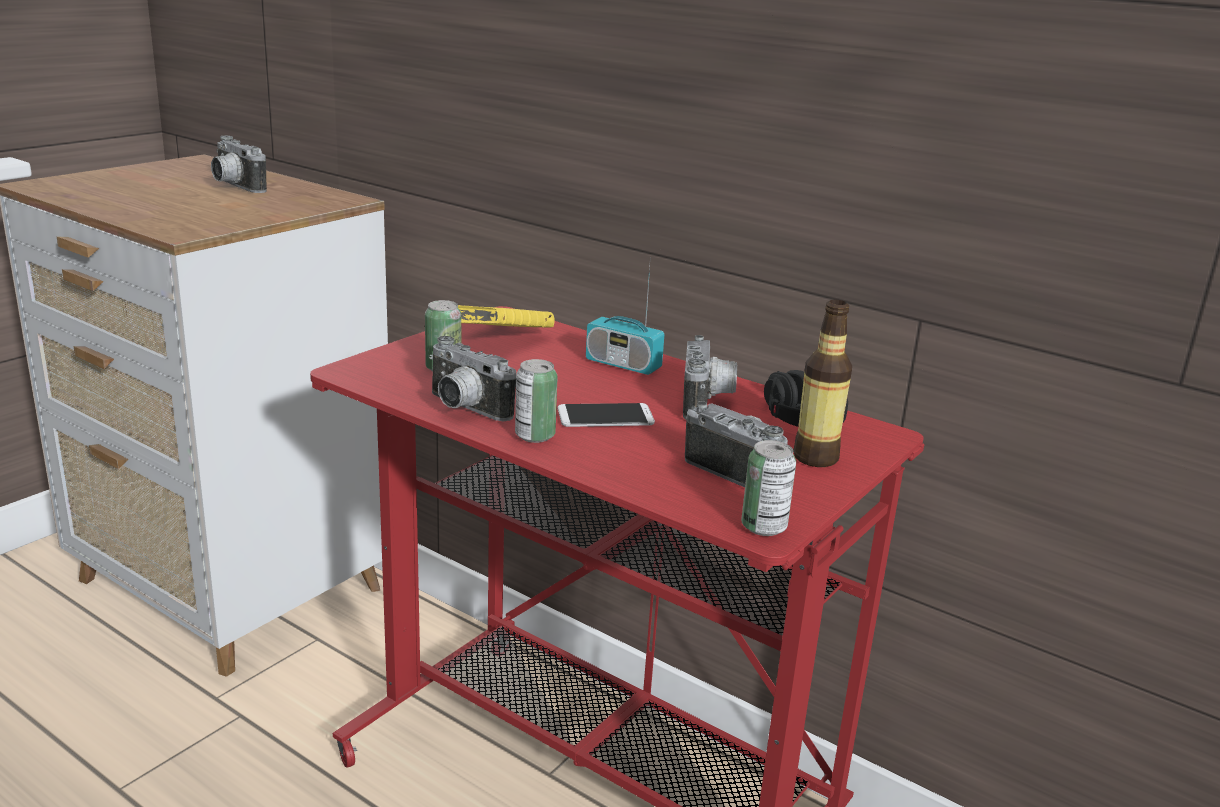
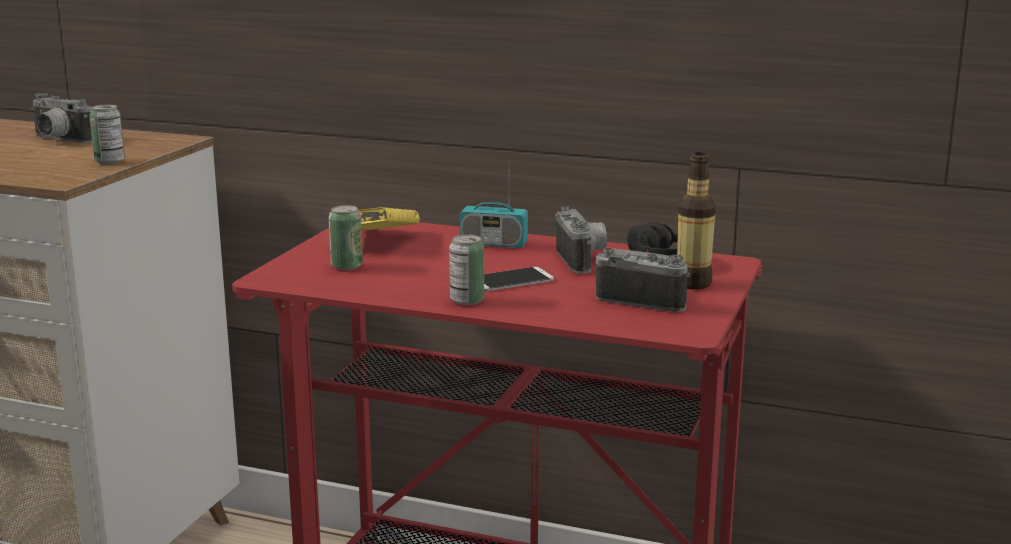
camera: 15 degrees left, 5 degrees down
camera [429,336,516,421] -> none
can [741,440,796,536] -> can moved to [89,105,125,165]

